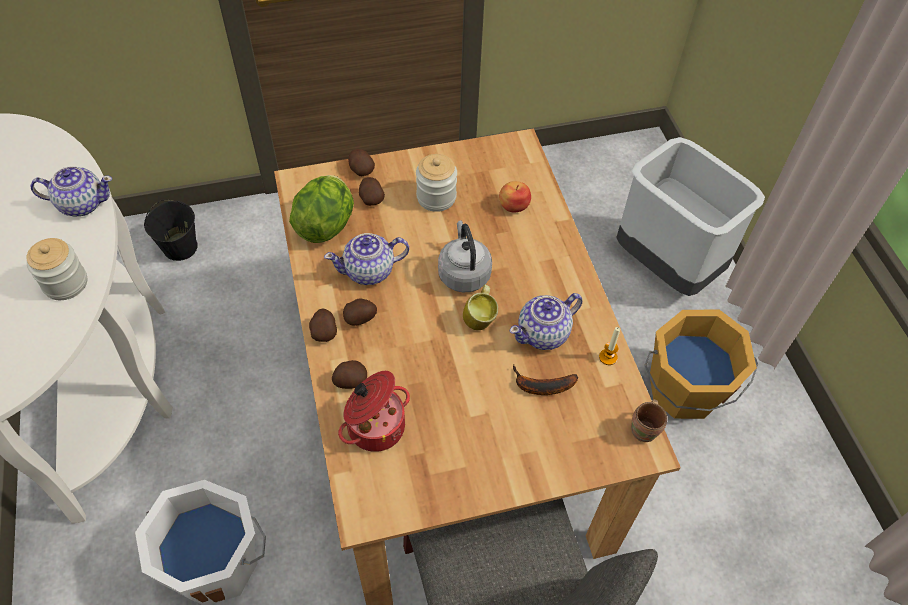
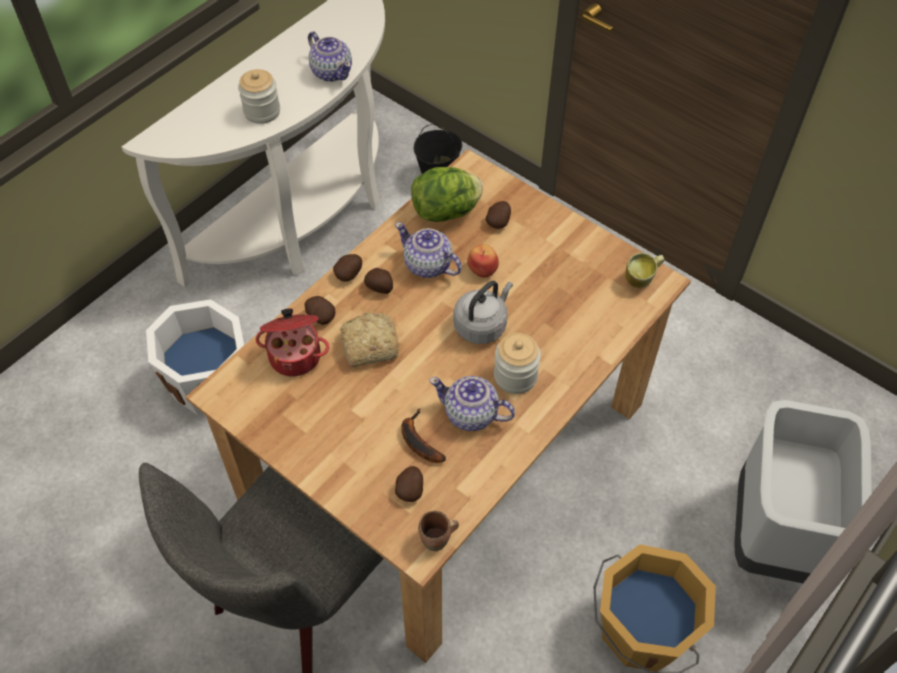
camera: 55 degrees right, 0 degrees up
potato [348,149,375,176] -> potato moved to [395,466,423,502]
jar [416,154,457,212] -> jar moved to [494,333,541,394]
mug [463,285,498,330] -> mug moved to [625,252,664,288]
apple [499,181,531,212] -> apple moved to [467,244,499,278]
candle [599,327,620,365] -> none
none -> bread [340,312,399,367]

